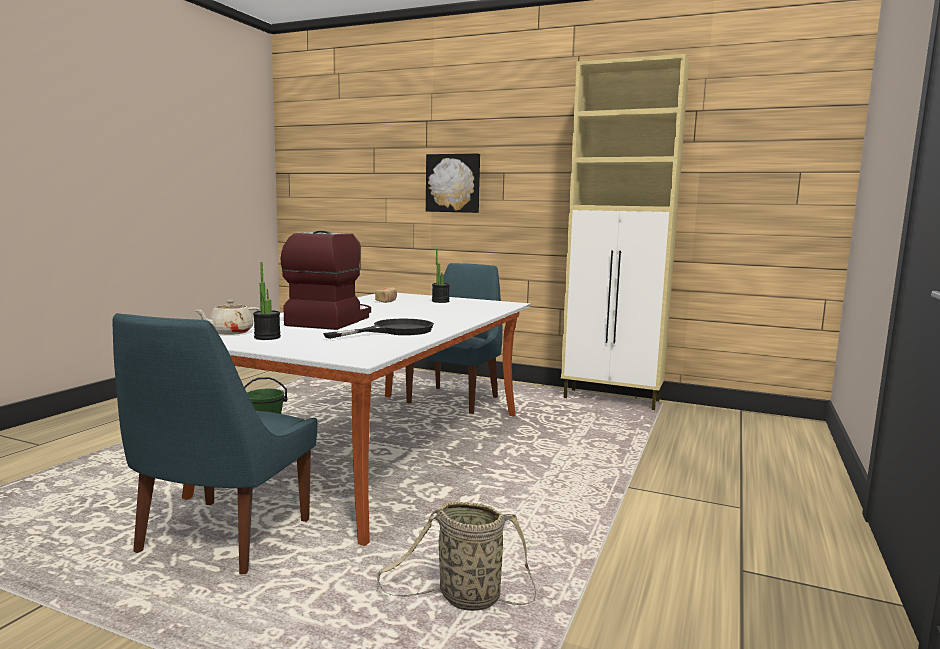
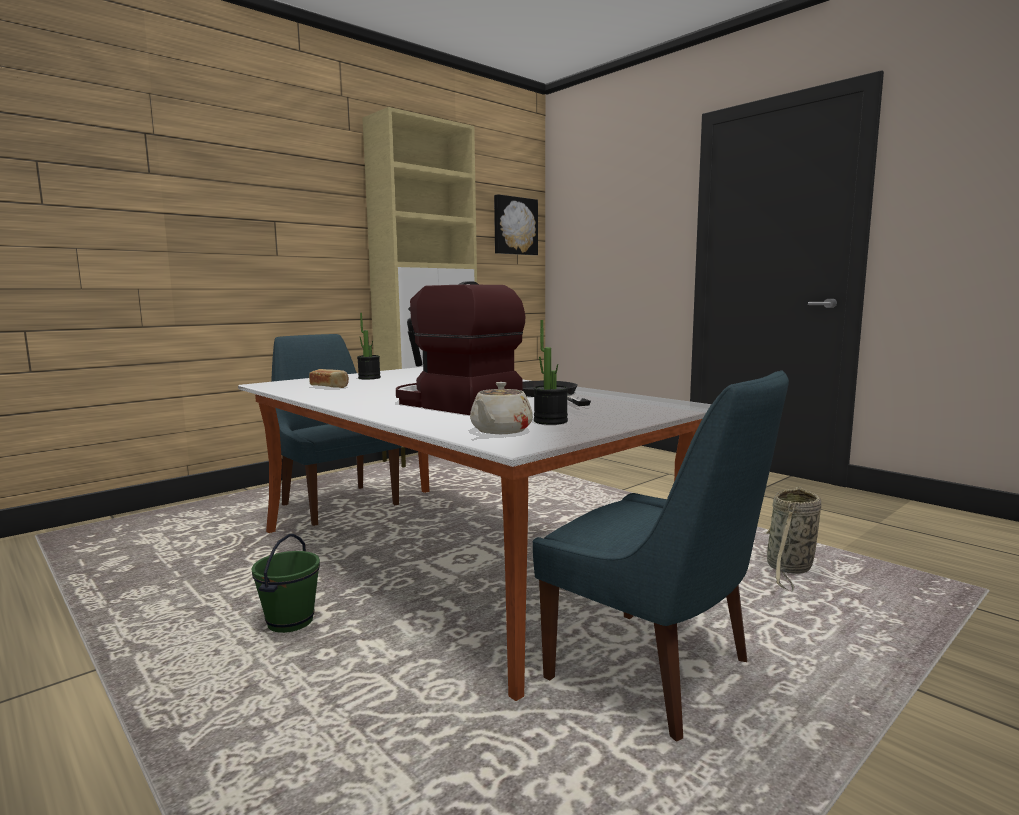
camera: 65 degrees left, 0 degrees up
beige teapot [194,300,260,335] -> beige teapot turned 45 degrees clockwise [470,382,533,434]
picture [426,153,480,213] -> picture moved to [494,194,538,255]

